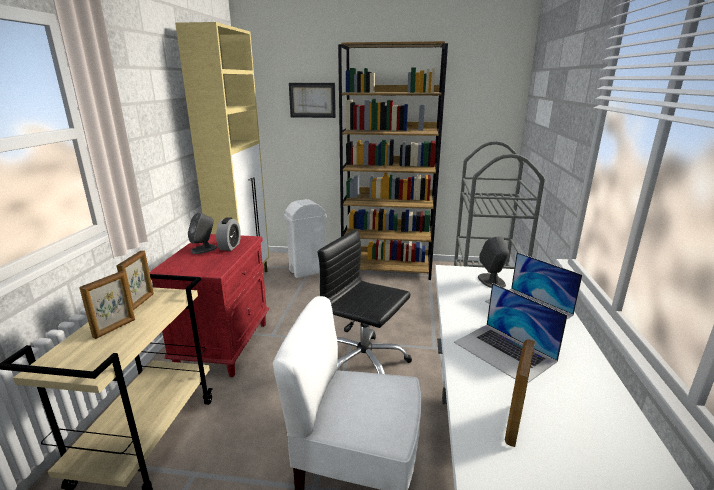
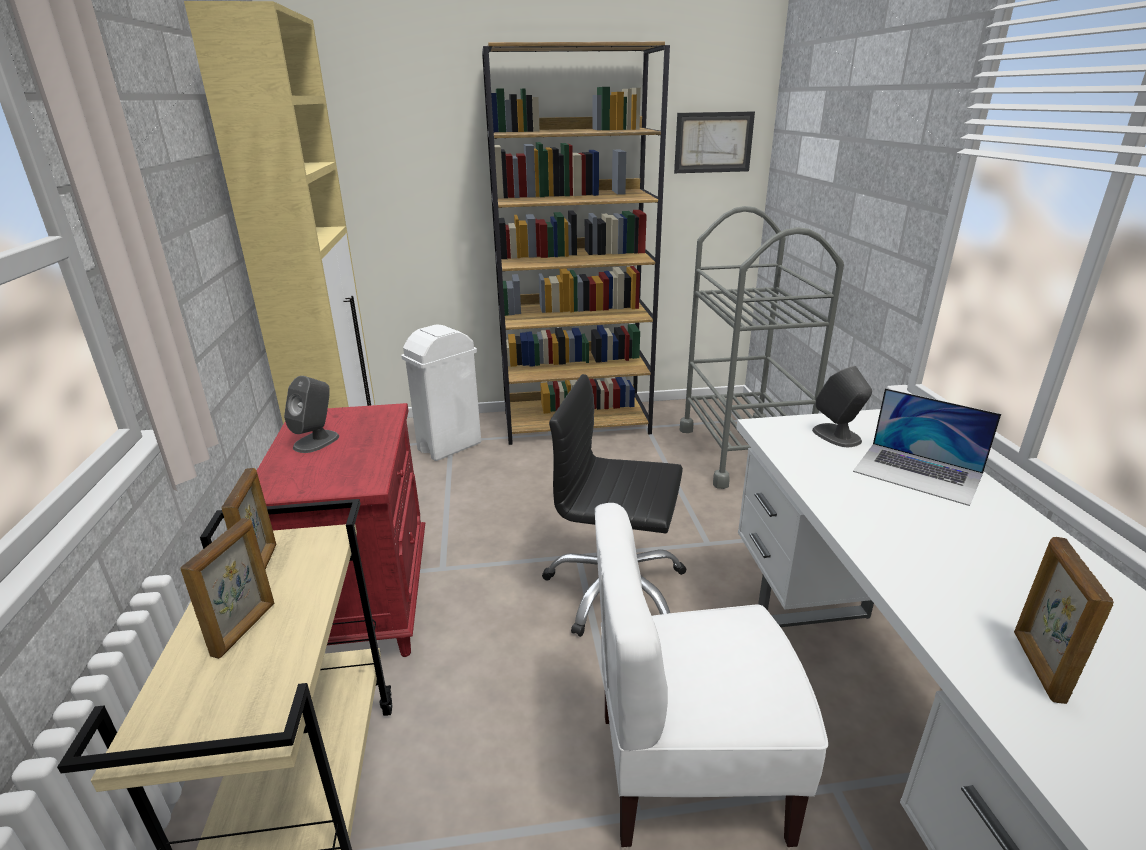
camera: 15 degrees left, 5 degrees up
alarm clock [216,217,241,251] -> none
picture [289,83,336,118] -> picture moved to [674,112,755,173]
laptop [454,283,568,384] -> none

